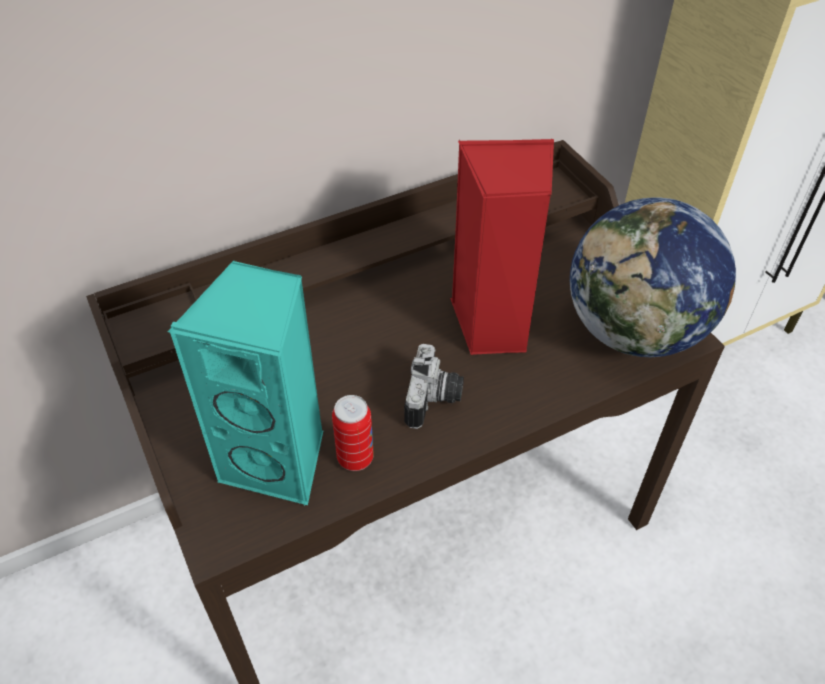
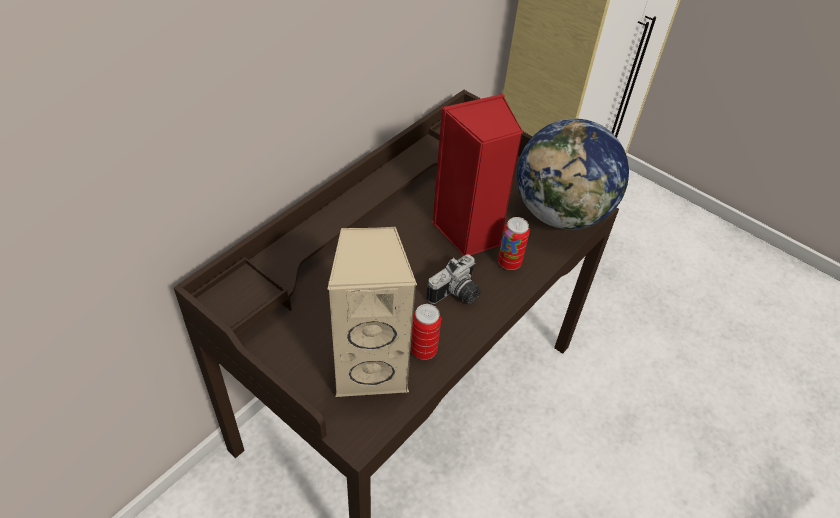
camera: 25 degrees left, 0 degrees up
turquoise speaker [168,261,323,506] -> beige speaker [327,226,417,397]
camera [404,344,464,429] -> camera turned 60 degrees clockwise [426,254,481,304]
none -> can [498,217,530,270]

